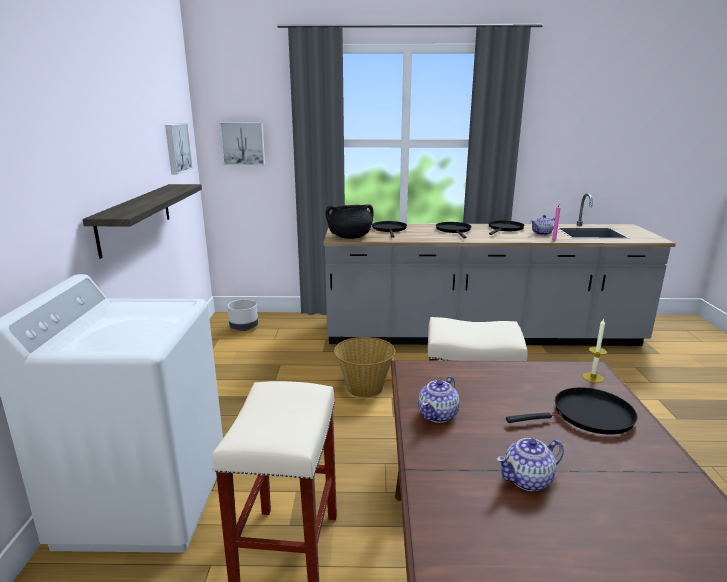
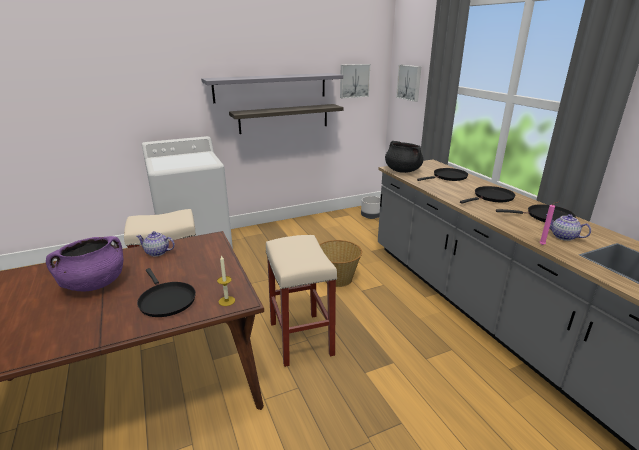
camera: 65 degrees right, 5 degrees up
teapot [497,438,564,491] -> purple cooking pot [46,236,123,291]
none -> grey shelf [201,73,343,103]

